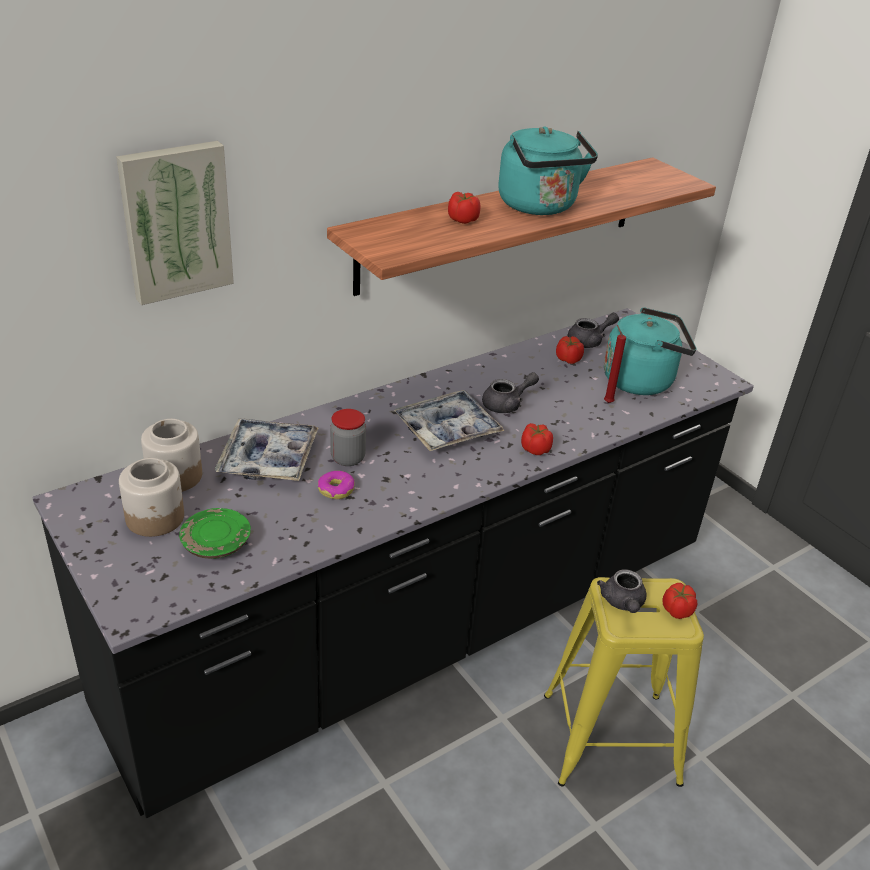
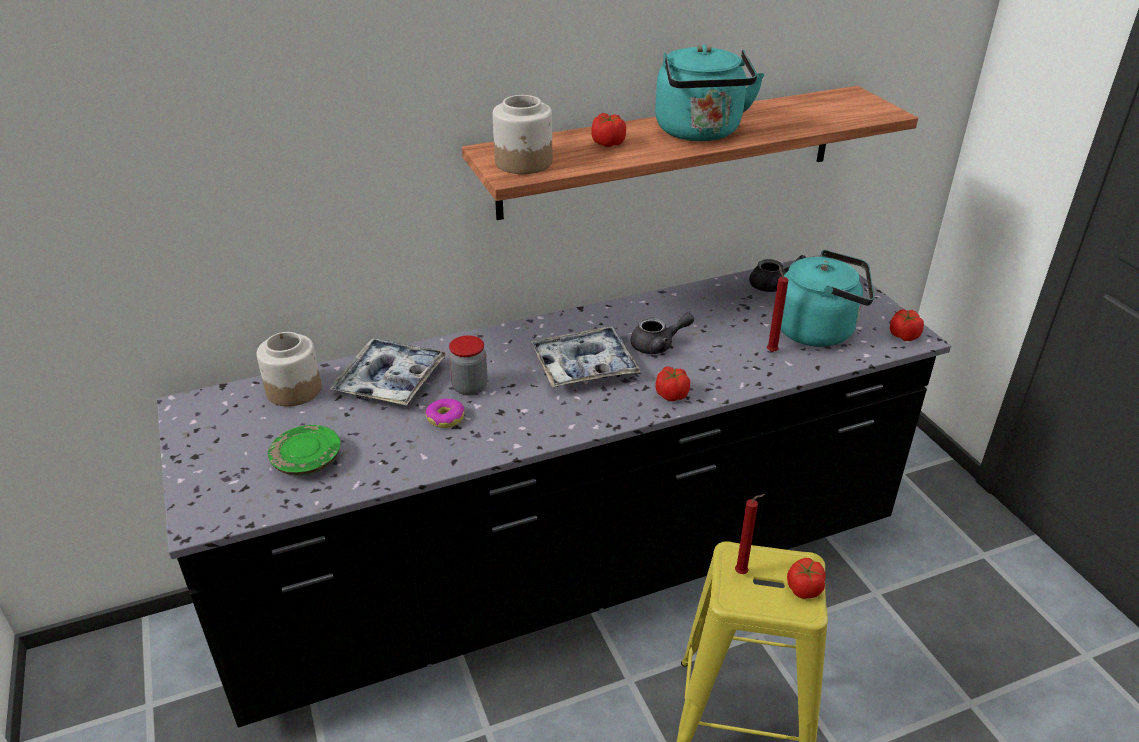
camera: 15 degrees right, 0 degrees up
picture [116,141,234,305] -> none
jar [119,458,184,537] -> jar moved to [493,95,552,174]
tomato [556,336,584,364] -> tomato moved to [890,309,924,341]
grey teapot [597,569,646,613] -> red candle [735,494,766,574]

